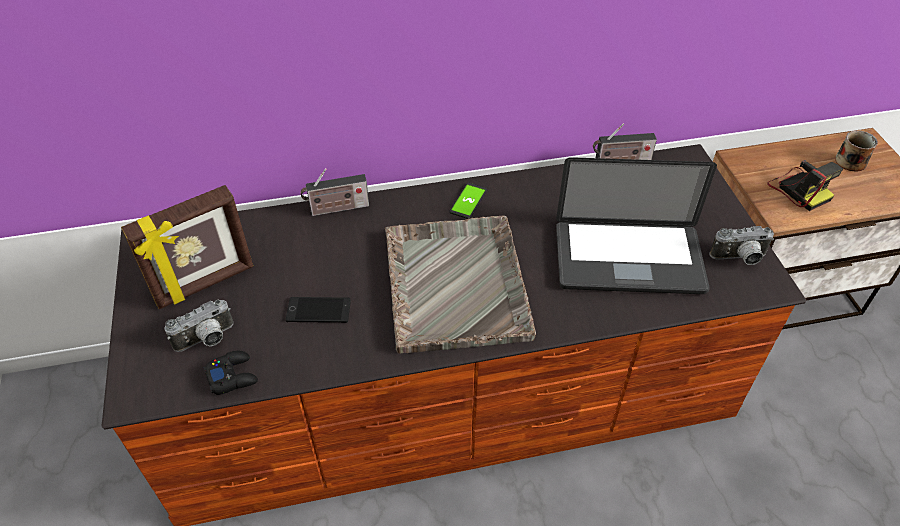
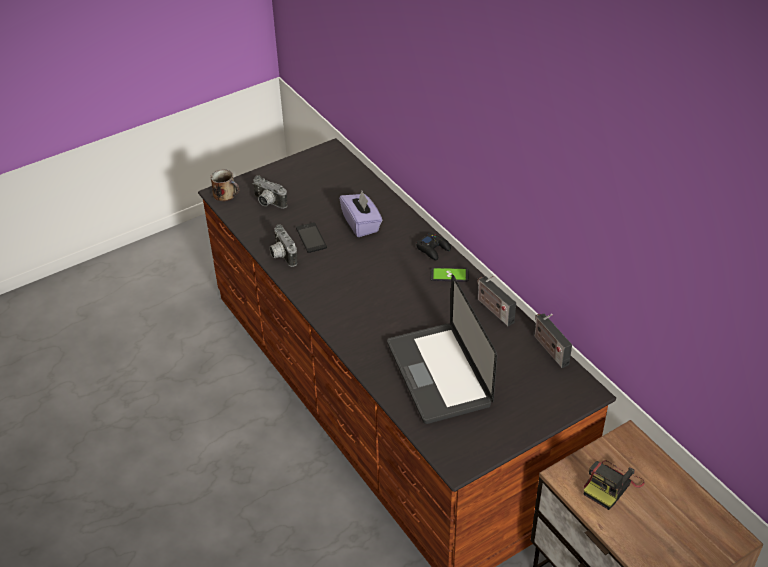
camera: 70 degrees right, 5 degrees down
picture frame [121,185,253,309] -> none
black game controller [204,351,258,395] -> black game controller moved to [416,234,451,260]
radio [301,168,369,216] -> radio moved to [477,275,516,326]
grey tray [385,215,536,354] -> none
camera [709,226,774,265] -> camera moved to [269,224,297,267]
mug [835,130,878,172] -> mug moved to [210,169,239,201]
none -> purple tissue box [339,191,382,237]

